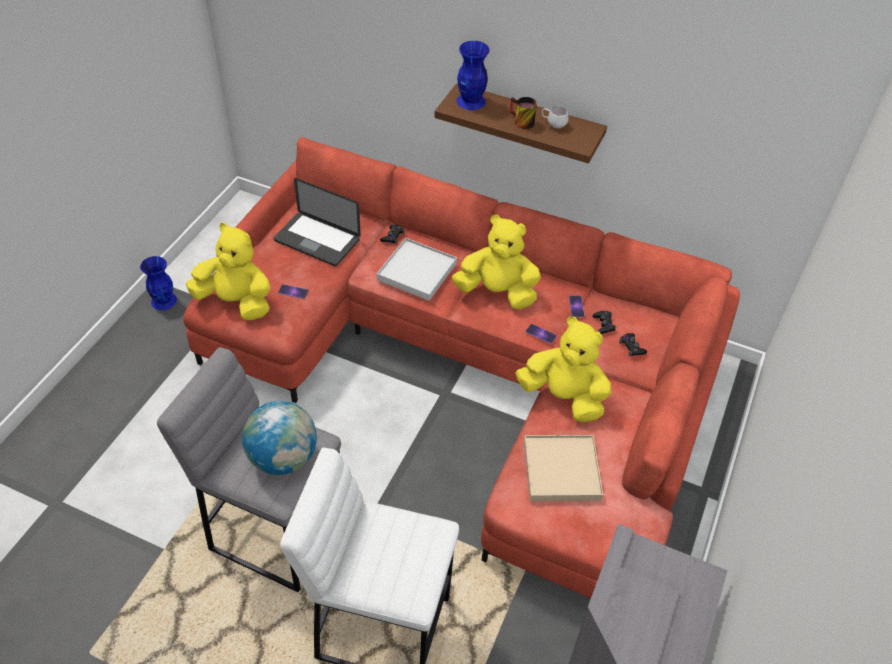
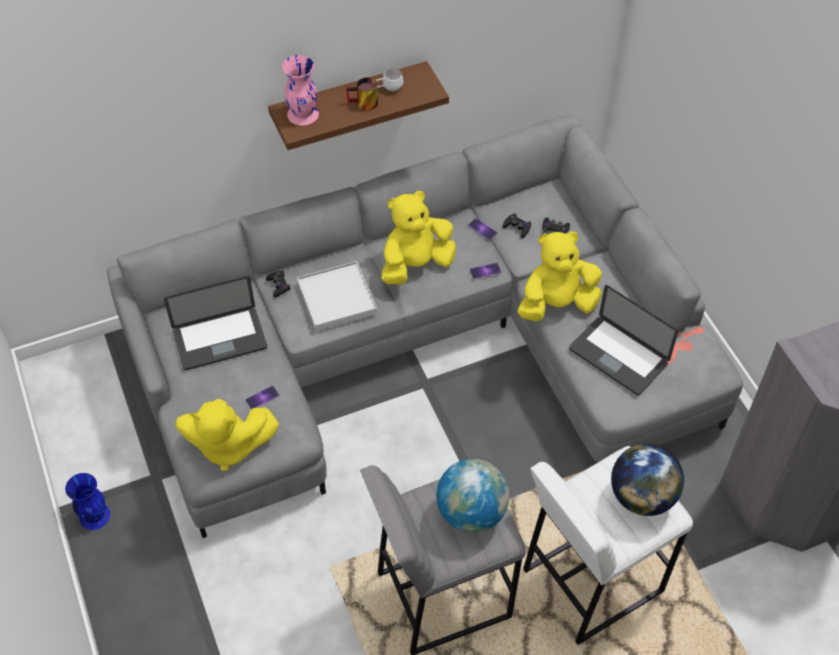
camera: 45 degrees left, 5 degrees up
red sofa [183,137,740,598] -> grey sofa [107,115,743,538]
yellow plush toy [186,223,270,320] -> yellow plush toy turned 150 degrees counterclockwise [175,399,279,471]
blue vase [457,41,489,110] -> pink vase [282,55,319,125]
beige tray [524,435,603,501] -> laptop [569,285,678,395]
none -> globe [611,444,684,516]

